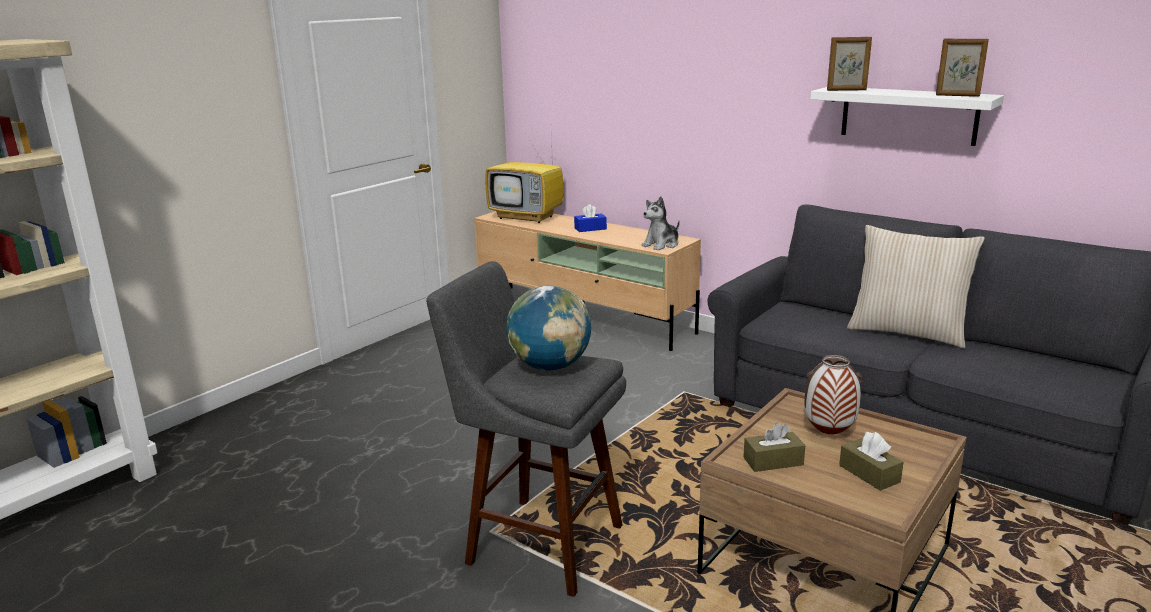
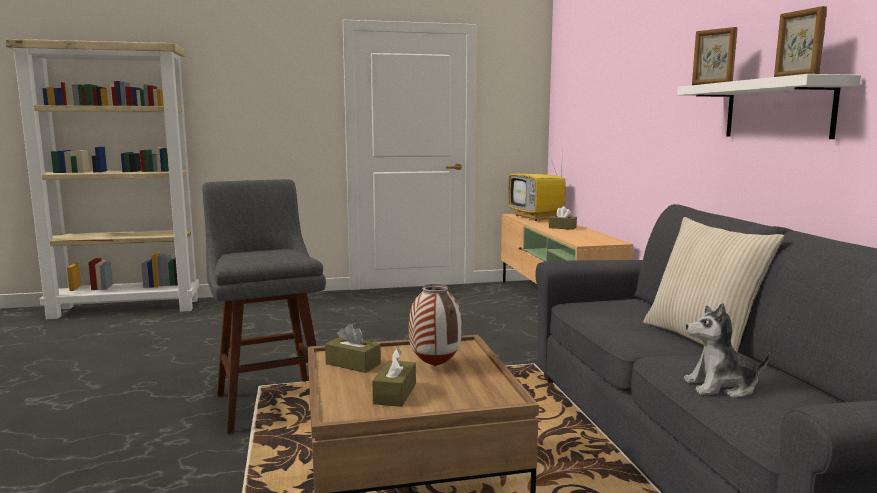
camera: 40 degrees right, 10 degrees down
globe [507,286,591,371] -> none
blue tissue box [574,204,607,232] -> brown tissue box [549,206,577,230]
plush toy [641,196,680,251] -> plush toy moved to [684,303,770,398]

